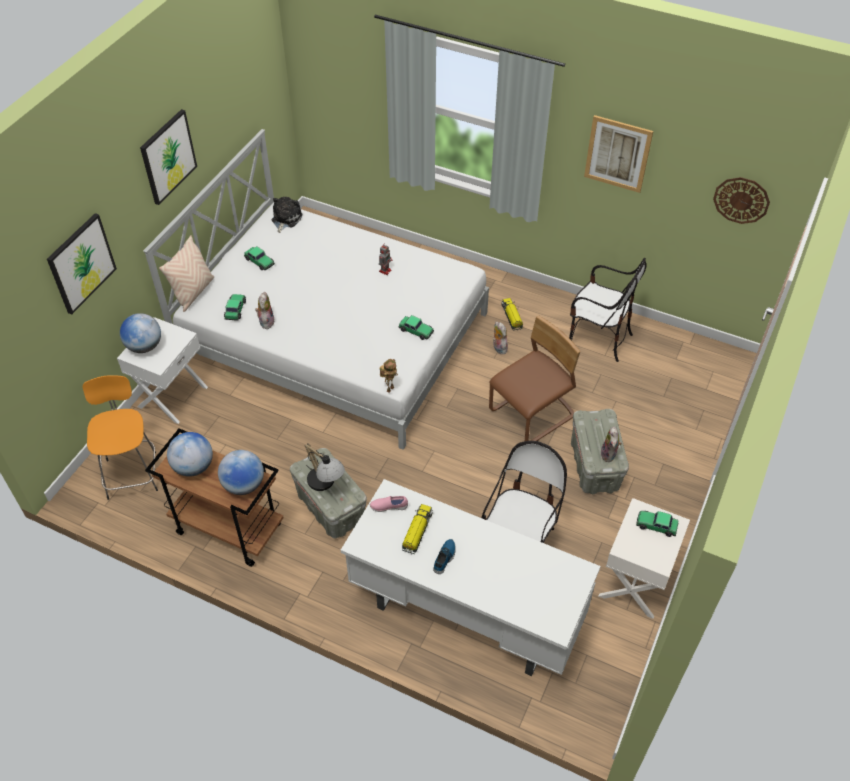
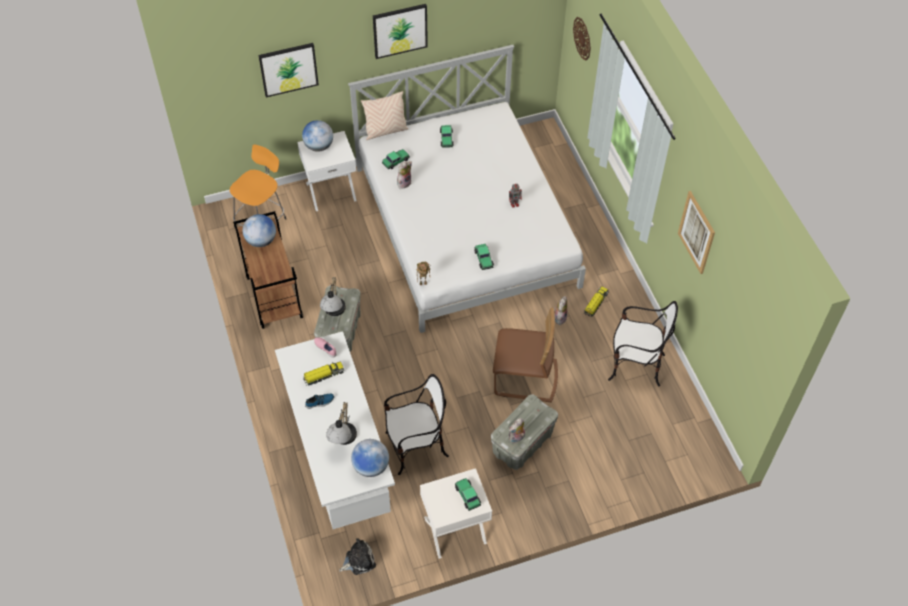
camera: 45 degrees right, 5 degrees up
globe [218,450,264,495] -> globe moved to [351,439,389,477]
plush toy [272,197,303,233] -> plush toy moved to [339,538,376,575]
chair [569,258,646,362] -> chair turned 60 degrees counterclockwise [608,301,678,387]
wall clock [713,177,770,224] -> wall clock moved to [573,17,591,60]
none -> table lamp [326,402,357,445]

